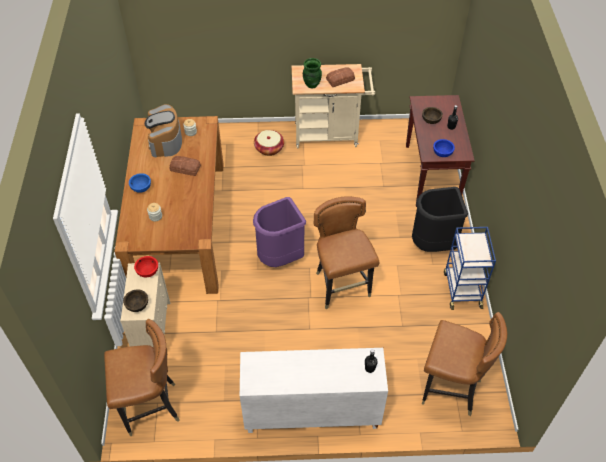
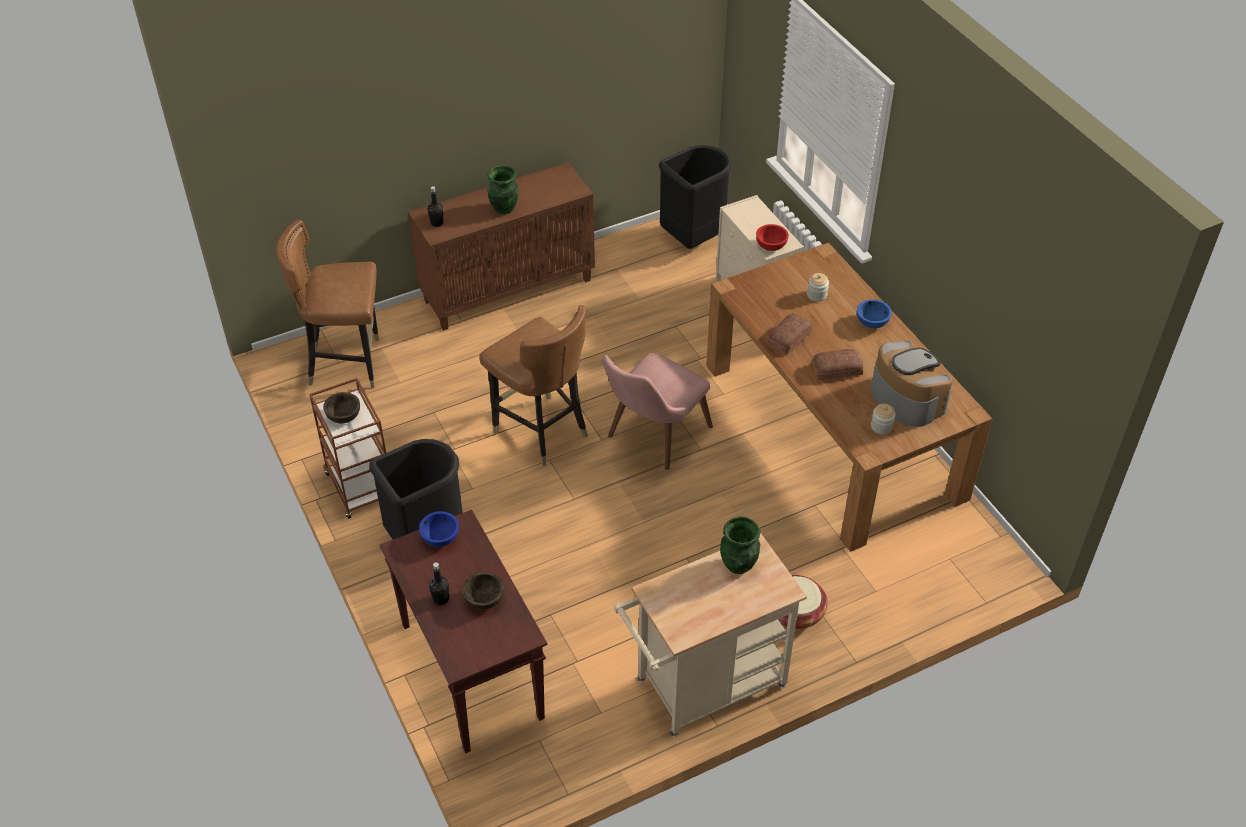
camera: 155 degrees right, 5 degrees down
brown chair [104,319,180,436] -> black trash can [659,145,732,249]
brown bowl [123,289,148,312] -> brown bowl moved to [323,392,360,424]
white cabinet [240,348,388,433] -> brown cabinet [408,163,595,331]
purple trash can [253,197,306,267] -> pink chair [602,353,713,470]
bread [326,67,355,87] -> bread moved to [767,313,813,355]
blue cart [444,227,496,310] -> brown cart [309,378,386,519]
none -> green vase [487,165,519,214]

